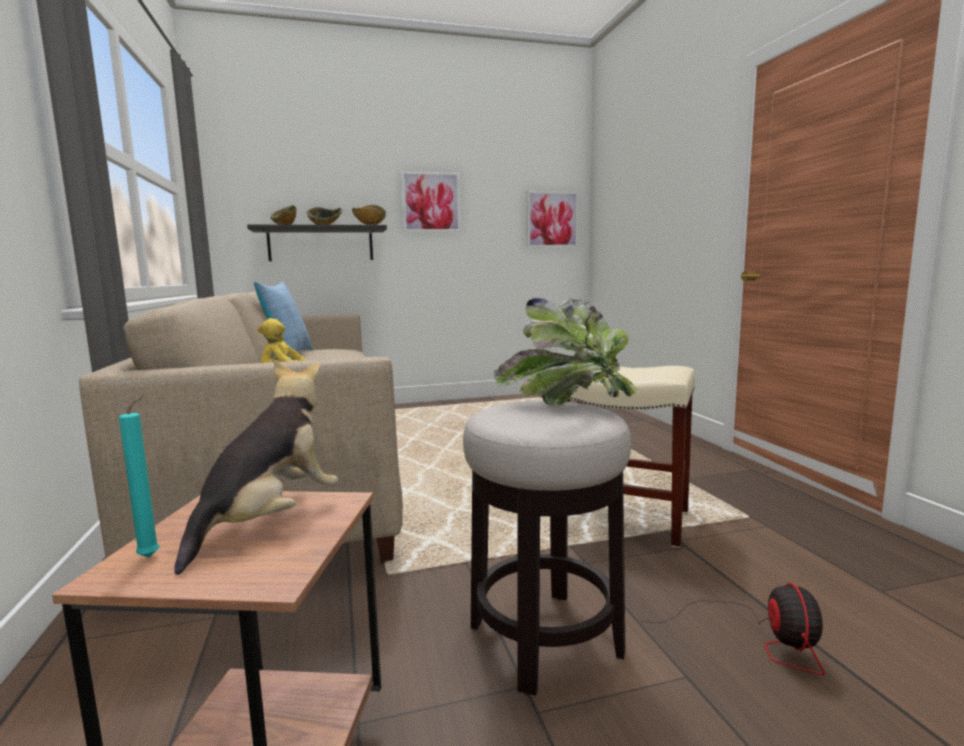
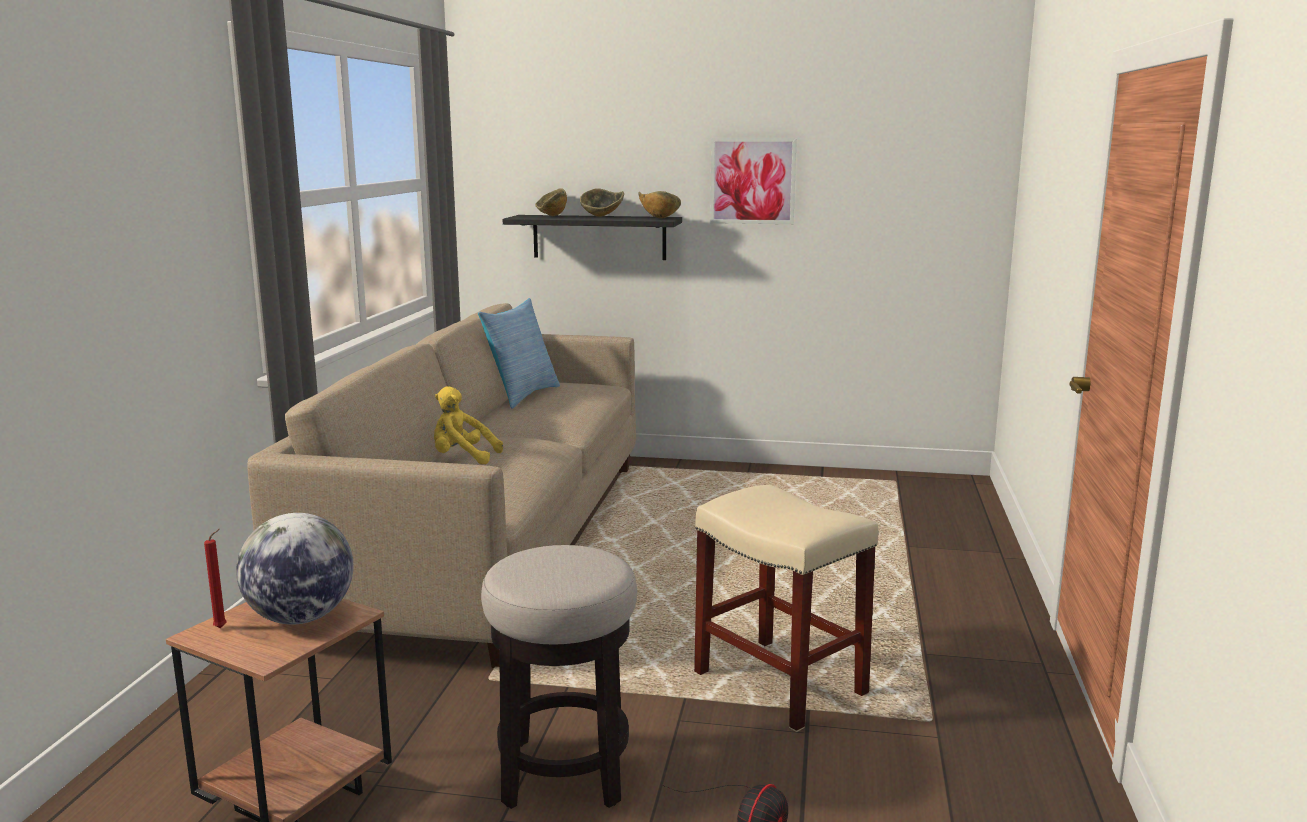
camera: 25 degrees right, 5 degrees up
turquoise candle [119,394,160,557] -> red candle [204,529,227,628]
plush toy [174,360,338,575] -> globe [236,513,353,625]
potted plant [494,298,638,405] -> none
picture [527,191,579,248] -> none

